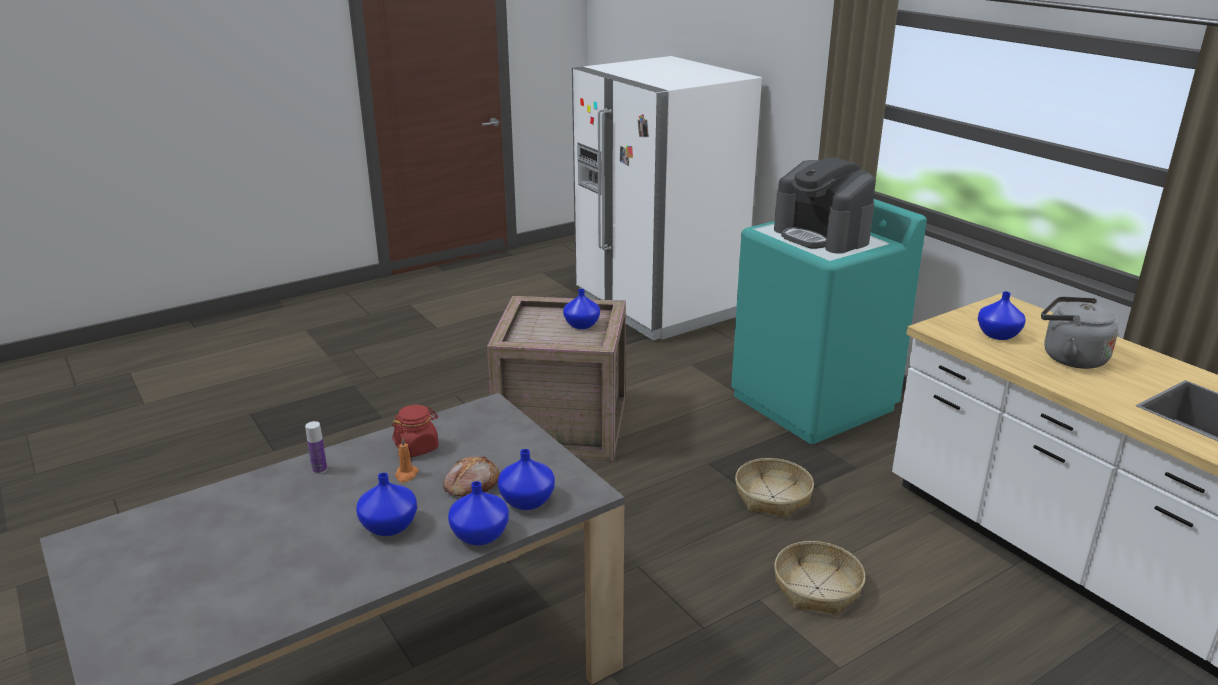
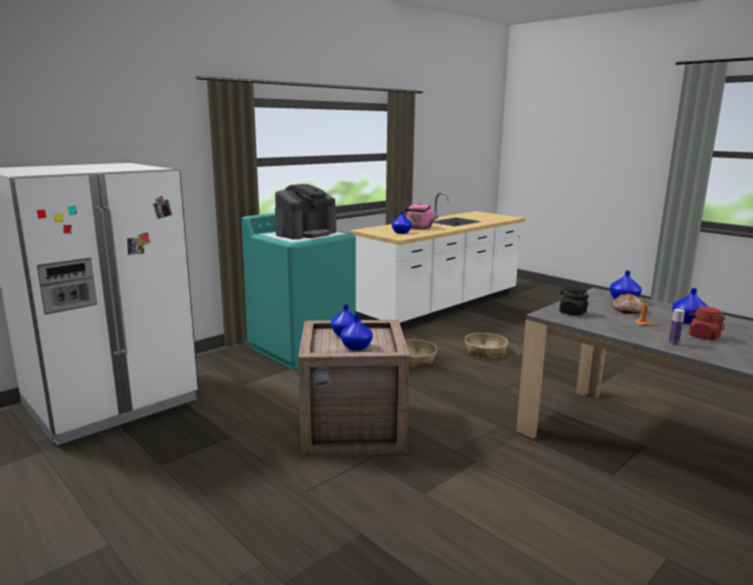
camera: 100 degrees left, 10 degrees down
red jar [392,405,439,457] -> red jar moved to [689,307,725,340]
blue vase [448,481,509,546] -> blue vase moved to [341,315,373,351]
grey kettle [1041,297,1118,369] -> pink kettle [403,202,437,229]
none -> black jar [559,286,589,316]

